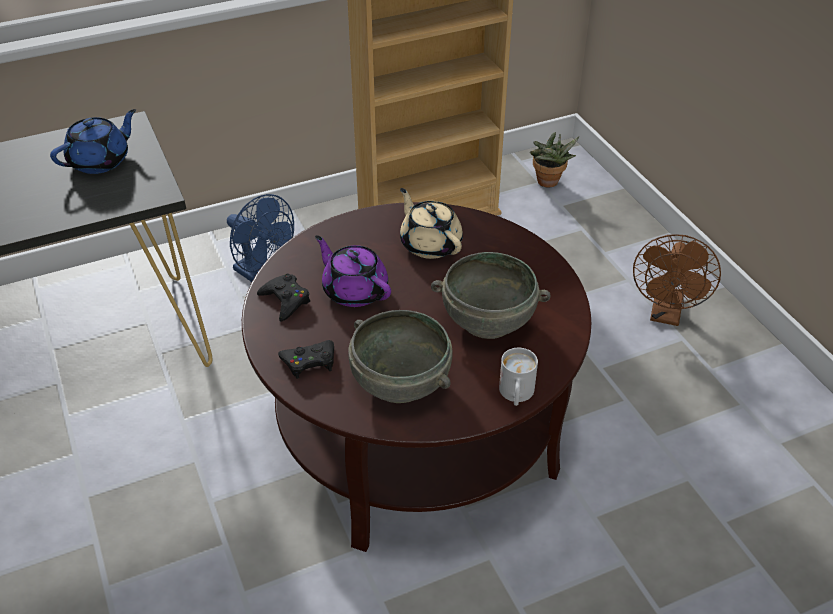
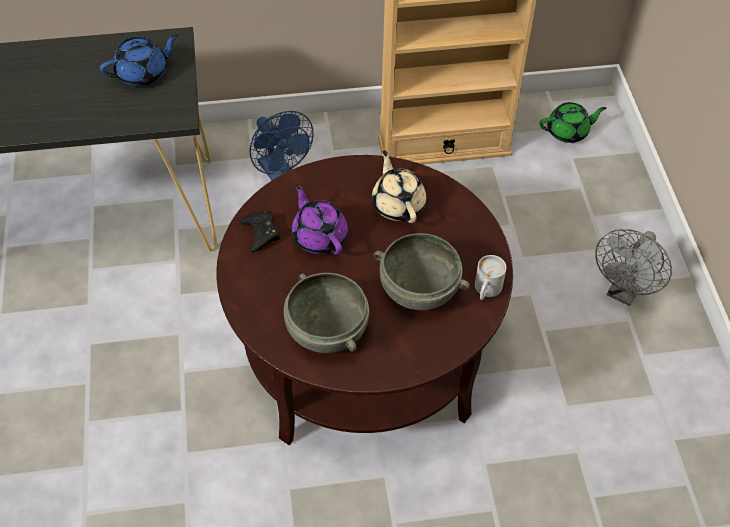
camera: 15 degrees right, 10 degrees up
black game controller [278,340,334,379] -> none
white mug [499,348,538,406] -> white mug moved to [475,255,507,300]
potted plant [530,132,579,187] -> green teapot [540,102,606,143]
brown fan [633,234,721,326] -> grey fan [595,229,672,306]

